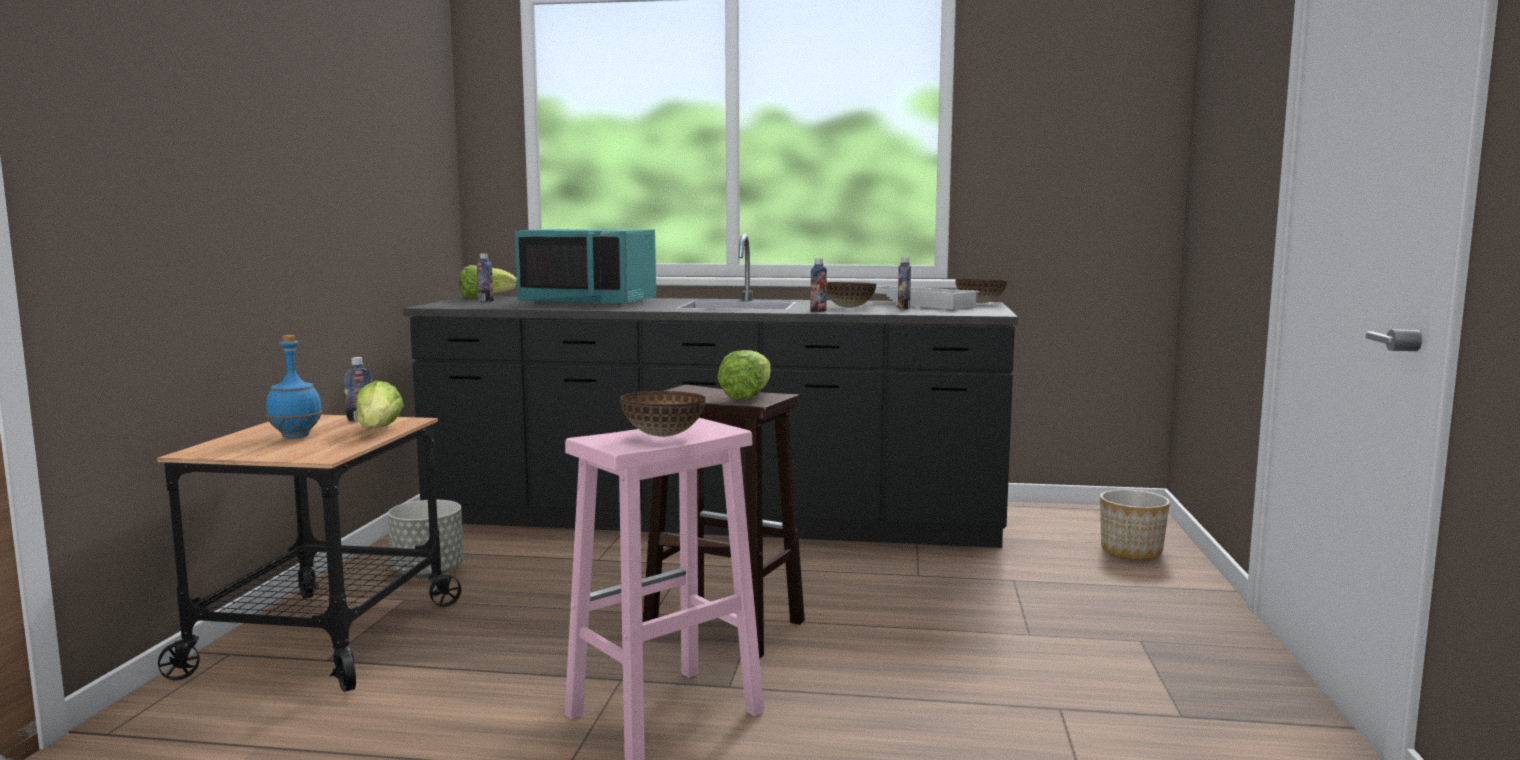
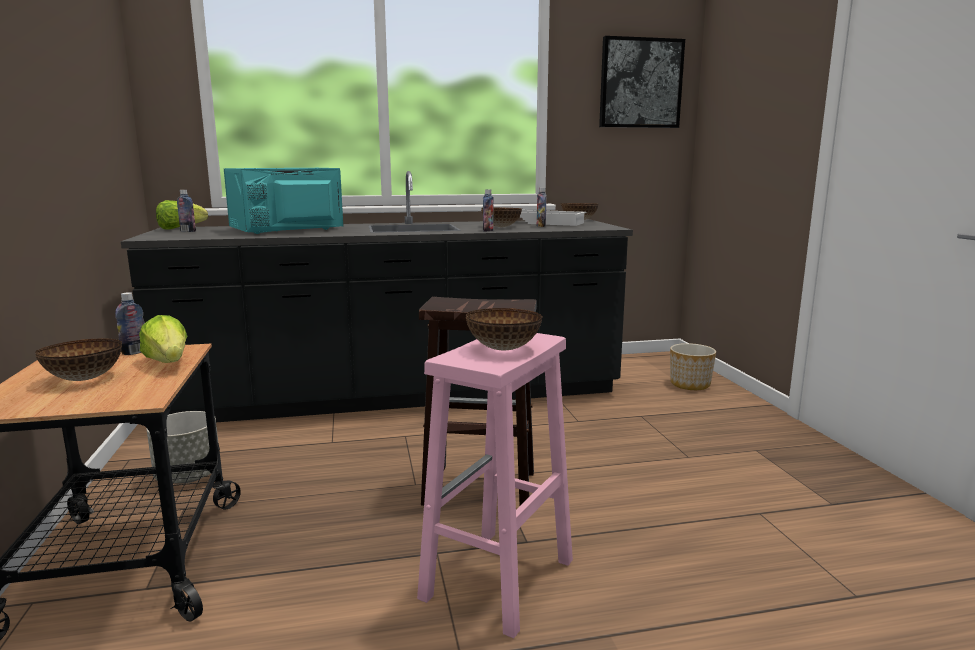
camera: 20 degrees left, 5 degrees up
blue bottle [266,335,322,438] -> bowl [35,338,122,381]
turquoise microwave [515,229,656,305] -> turquoise microwave turned 150 degrees clockwise [224,168,343,234]
lettuce [717,350,771,400] -> none
none -> picture [599,36,685,128]

